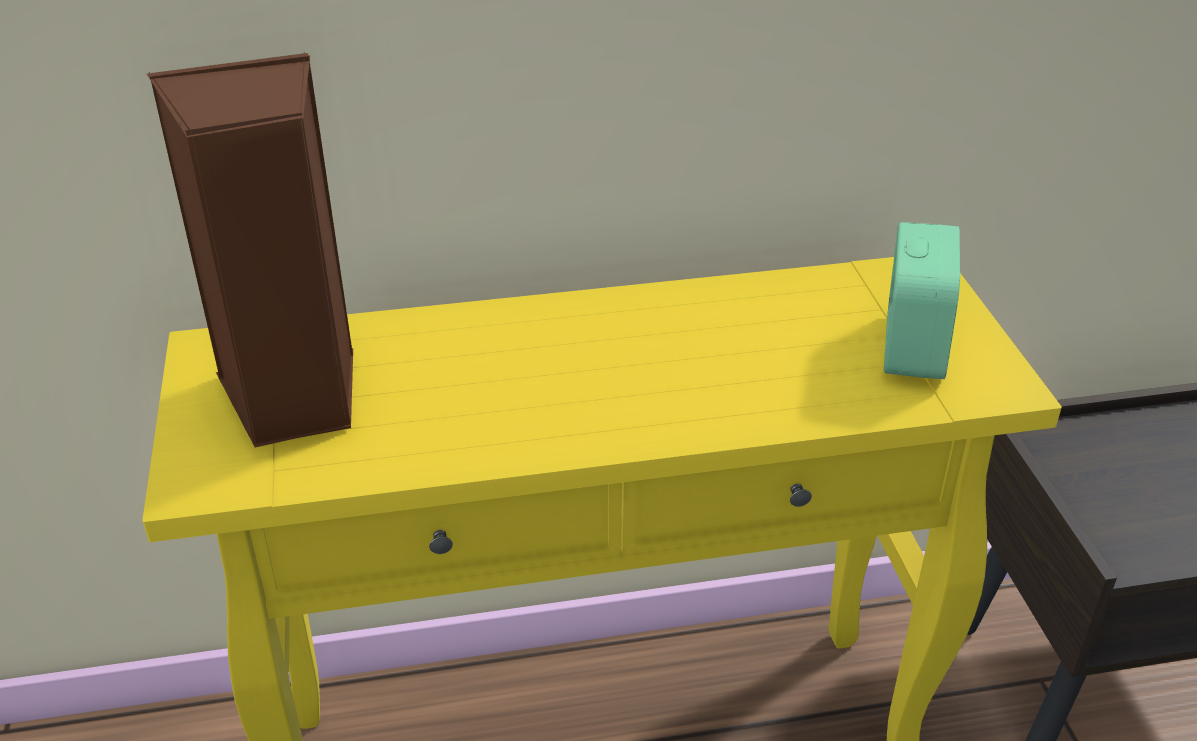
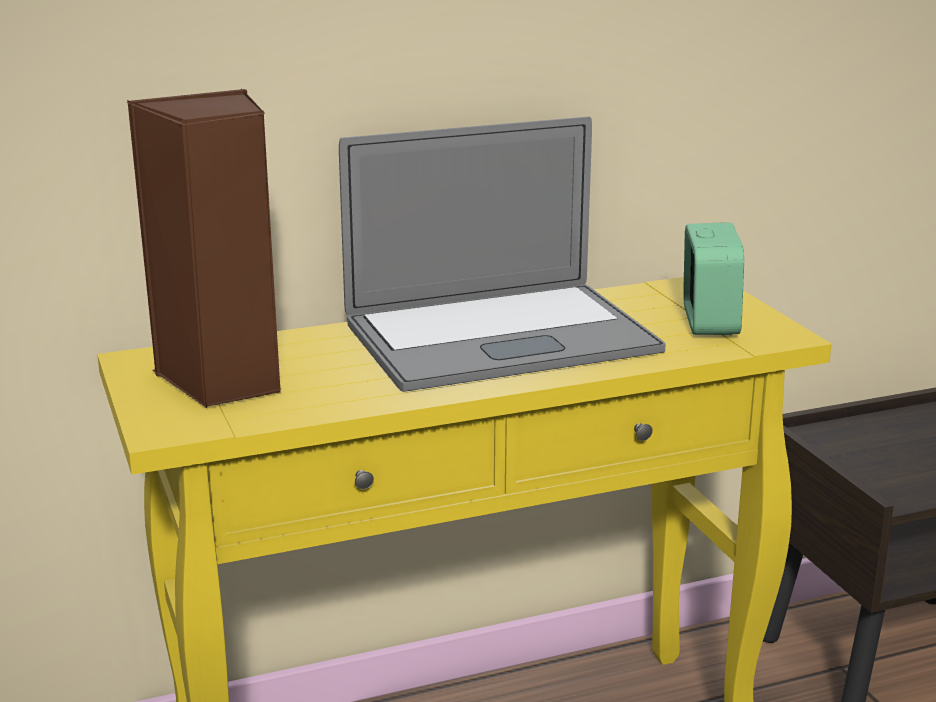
camera: 10 degrees left, 15 degrees down
none -> laptop [339,116,666,392]

